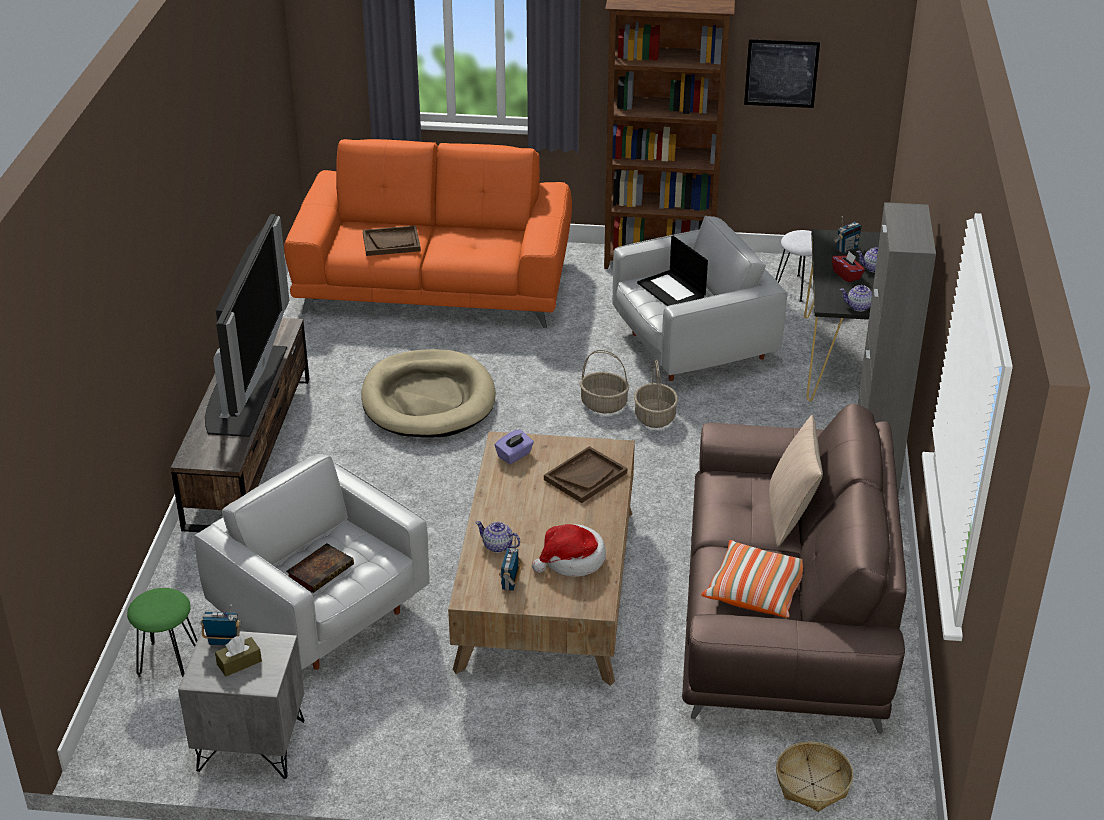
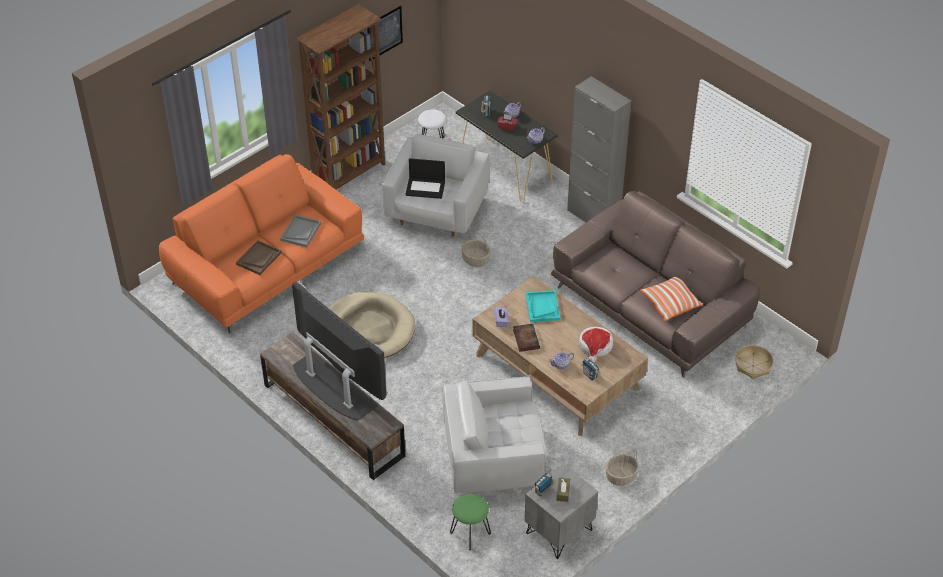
camera: 50 degrees left, 10 degrees up
book [286,543,354,593] -> book moved to [513,324,540,352]
brown tray [544,446,627,503] -> turquoise tray [526,290,560,322]
basket [580,350,629,413] -> basket moved to [606,447,639,486]
beige pillow [769,415,823,547] -> none
none -> grey tray [280,215,321,247]

